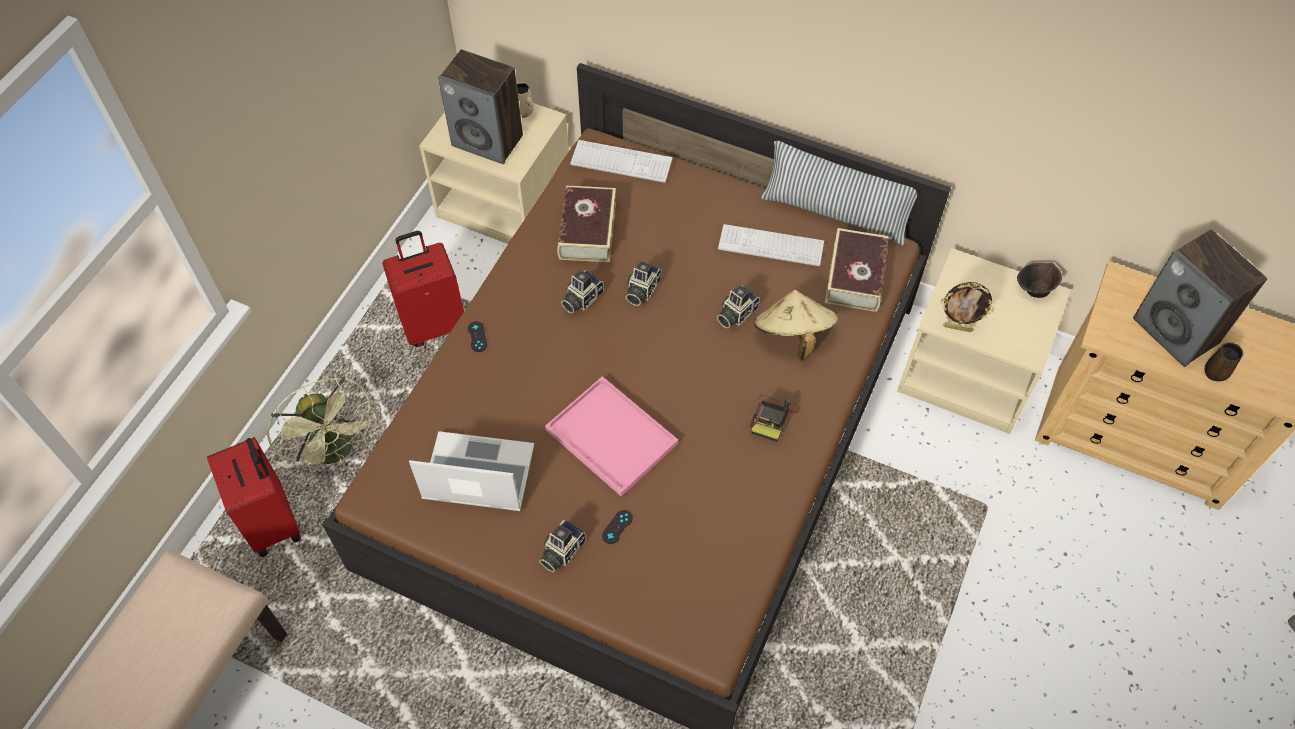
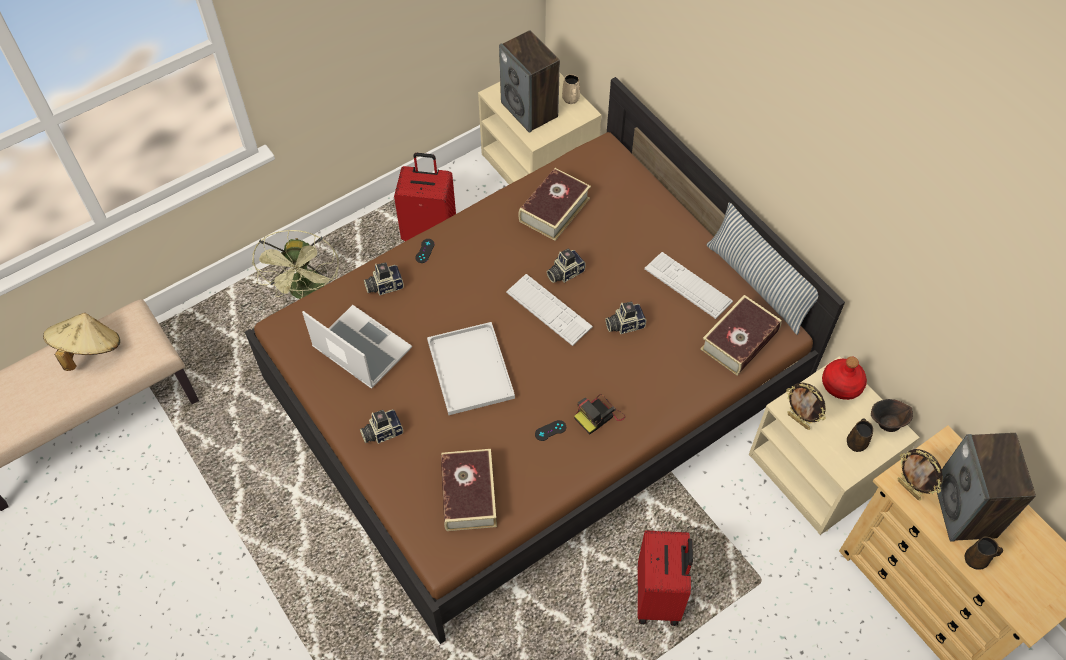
camera: 30 degrees right, 0 degrees up
red suitcase [207,437,301,557] -> red suitcase moved to [638,530,693,626]
pink tray [545,376,678,496] -> white tray [427,322,515,415]
camera [561,270,604,314] -> camera moved to [364,262,404,295]
keyboard [570,140,673,183] -> keyboard moved to [506,274,593,346]
black game controller [602,510,633,544] -> black game controller moved to [535,420,566,441]
beige hat [754,290,838,360] -> beige hat moved to [43,313,120,371]
none -> book [441,449,497,531]
none -> red bottle [822,356,867,400]
none -> brown mug [847,418,873,452]
none -> picture frame [897,449,943,501]

